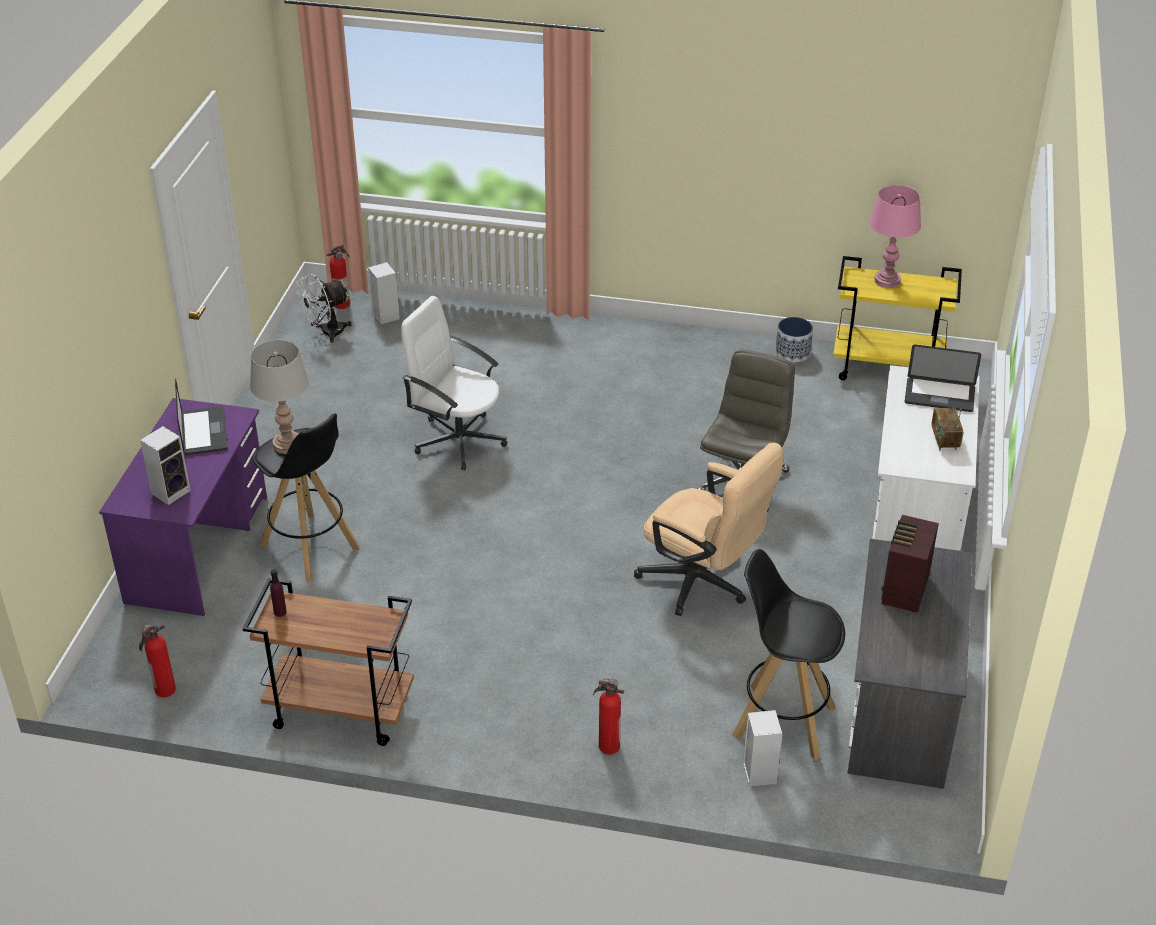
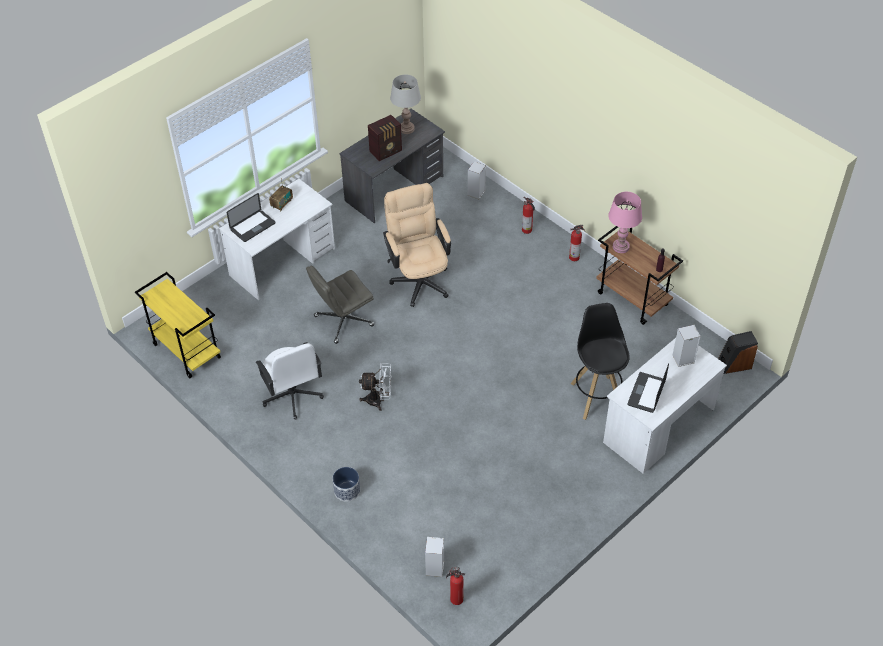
camera: 145 degrees left, 10 degrees up
purple desk [99,398,267,616] -> white desk [603,338,727,474]
fire extinguisher [139,624,176,697] -> fire extinguisher moved to [569,224,585,261]
grey table lamp [250,340,309,454] -> grey table lamp moved to [390,75,421,134]
white fan [296,274,352,343] -> white fan moved to [359,363,391,411]
white office chair [401,296,507,470] -> white office chair moved to [256,342,324,419]
black stool [732,549,845,760] -> none
planter [775,317,813,362] -> planter moved to [332,467,360,502]
pink table lamp [869,185,921,288] -> pink table lamp moved to [608,192,642,253]
laptop [905,344,981,412] -> laptop turned 90 degrees clockwise [227,193,276,242]
none -> speaker [718,331,758,374]

